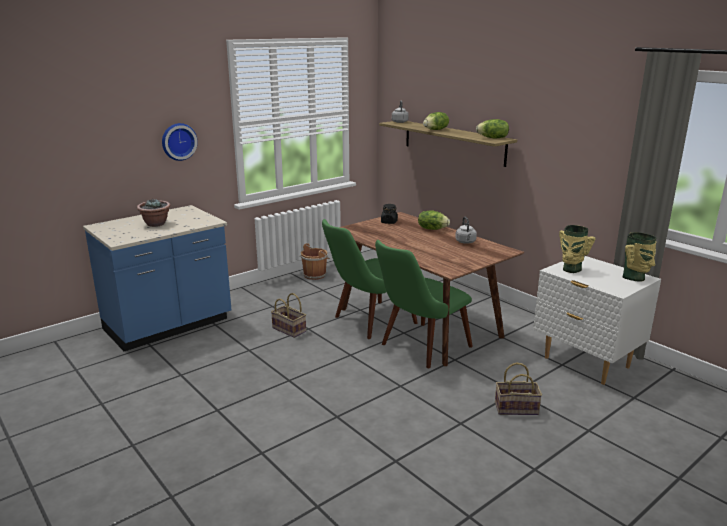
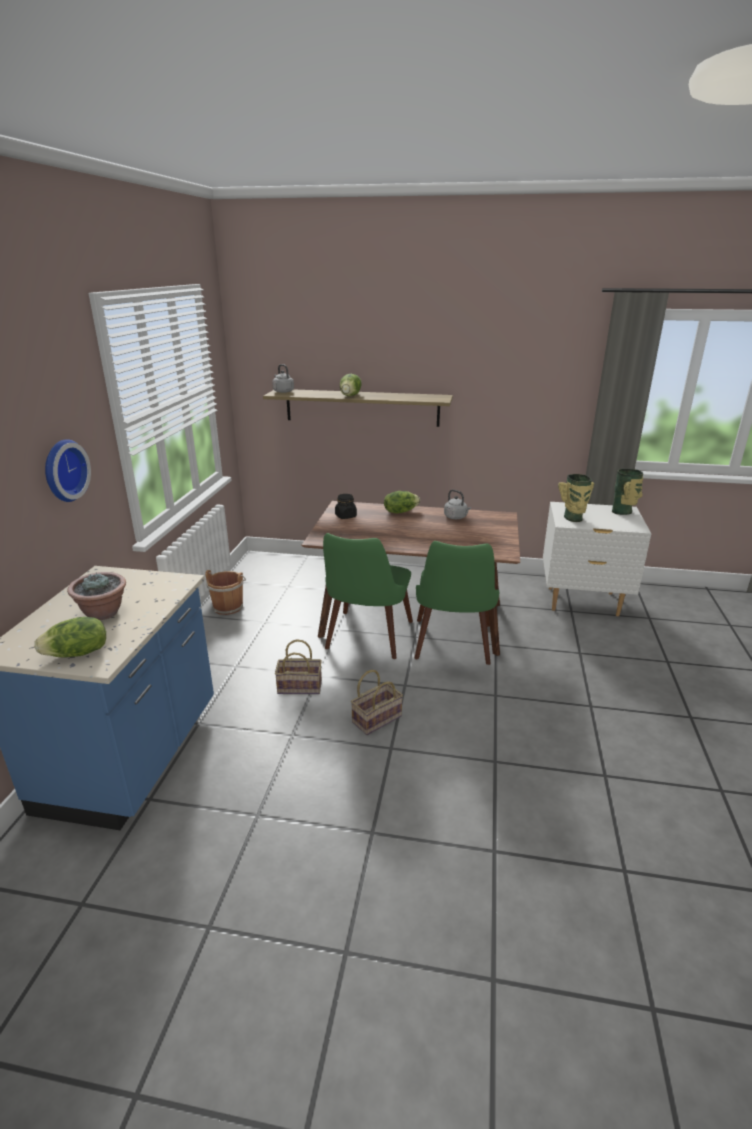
camera: 40 degrees left, 5 degrees up
lettuce [476,119,509,138] -> lettuce moved to [34,617,106,657]
basket [495,363,542,415] -> basket moved to [351,670,403,735]

